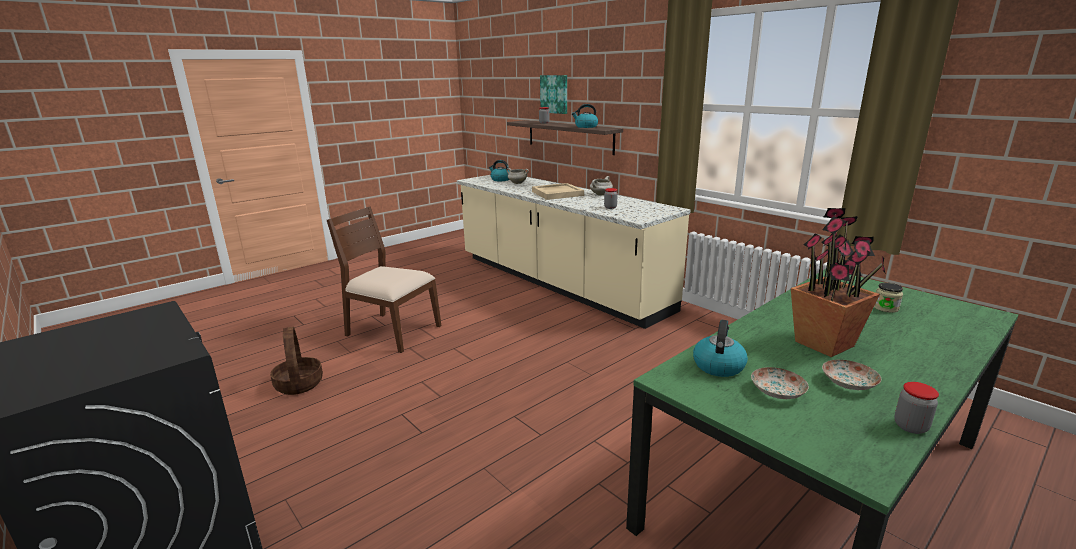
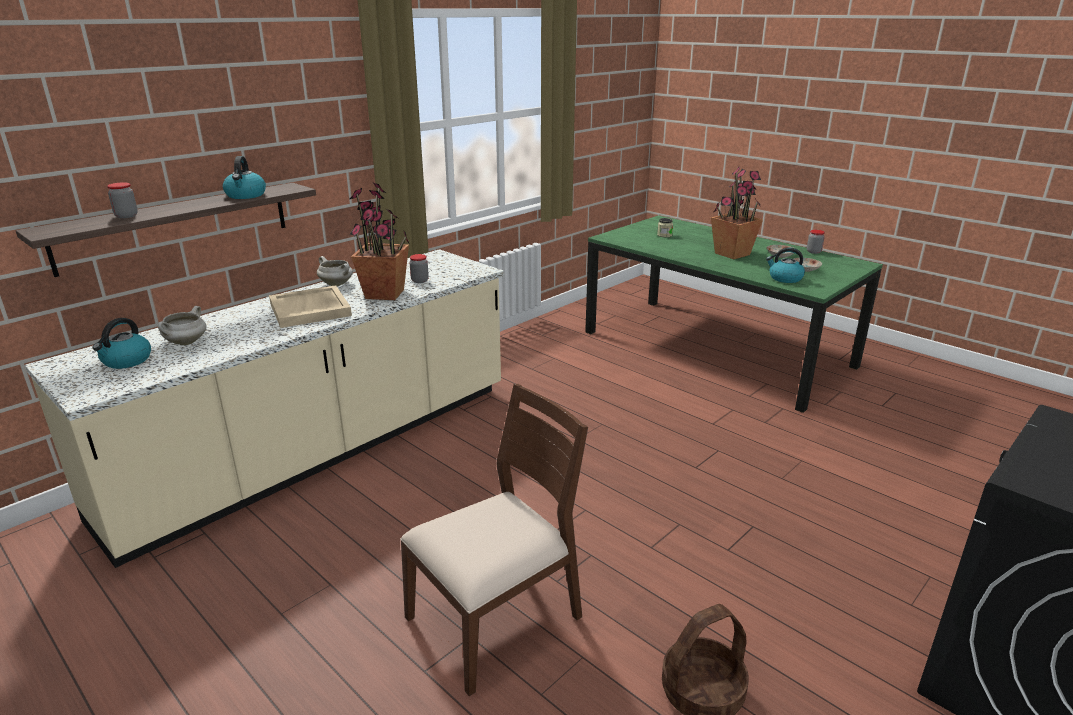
camera: 95 degrees left, 5 degrees up
brown chair [327,206,442,353] -> brown chair turned 150 degrees counterclockwise [400,384,588,696]
picture [540,75,567,114] -> none
none -> potted plant [350,183,410,300]

